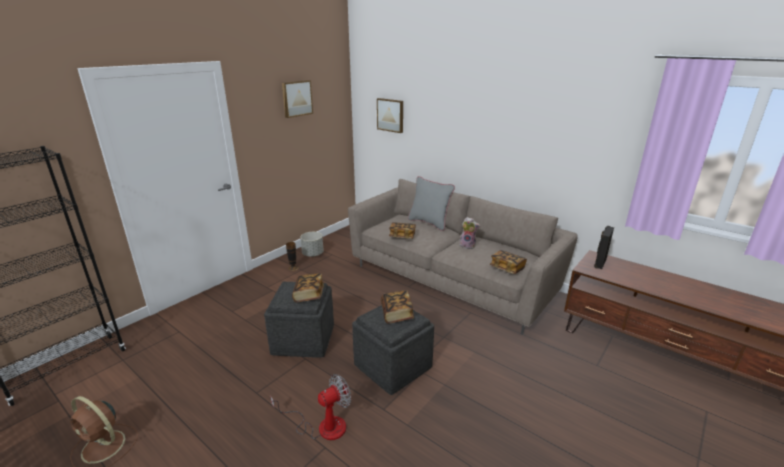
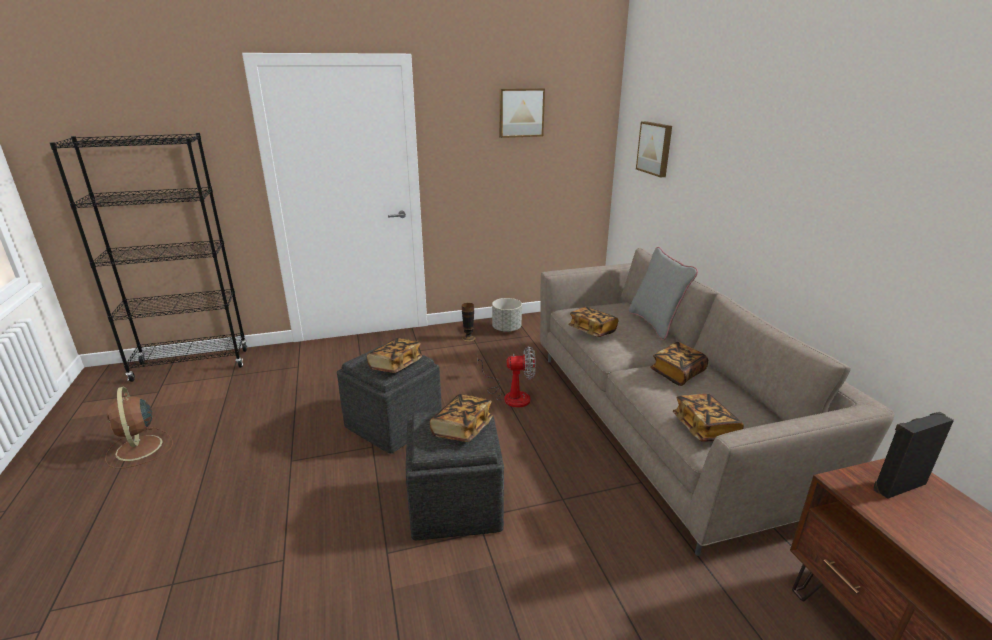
camera: 35 degrees right, 0 degrees up
fan [270,374,351,440] -> fan moved to [477,346,536,408]
plush toy [459,217,480,249] -> book [650,342,708,386]

